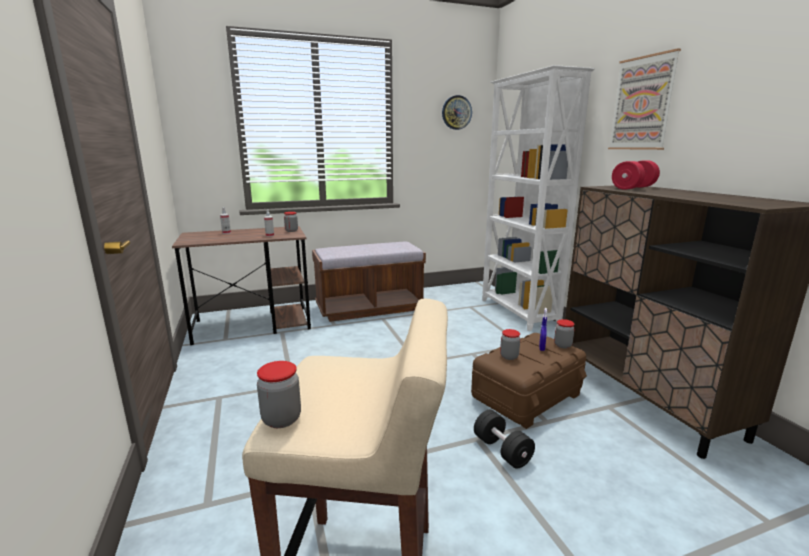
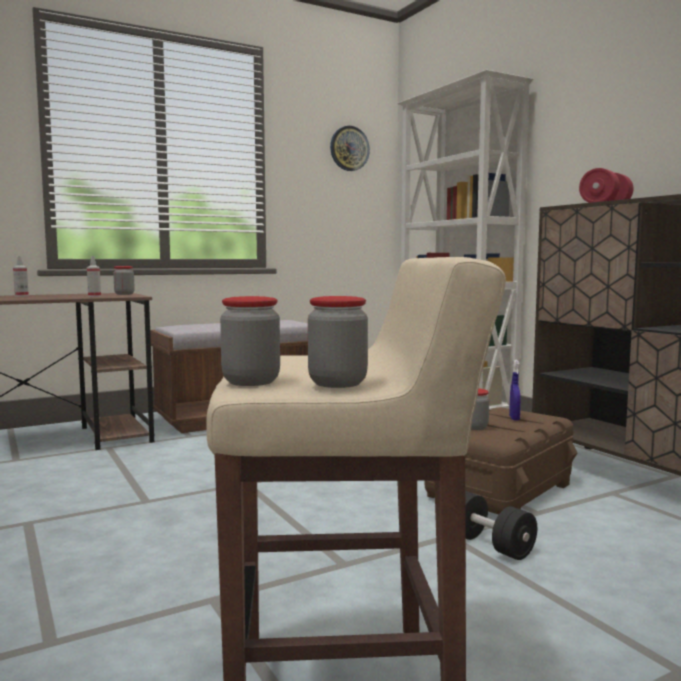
camera: 10 degrees left, 10 degrees down
jar [554,319,574,348] -> jar moved to [308,296,368,388]
picture [608,48,681,150] -> none

